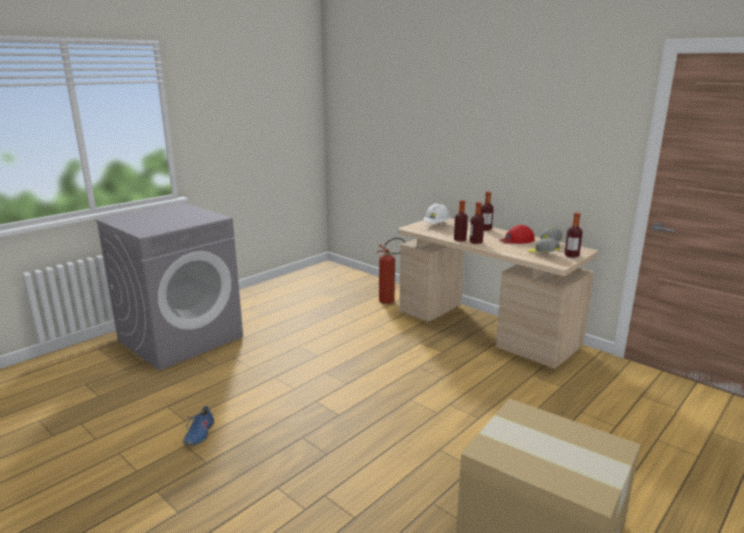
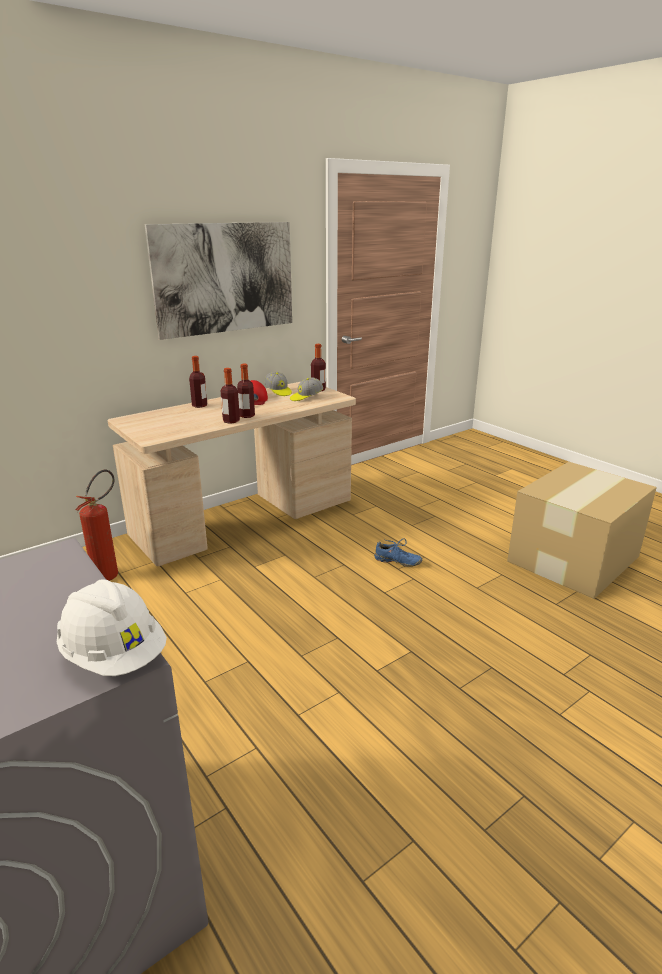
camera: 80 degrees left, 5 degrees up
blue shoe [183,406,215,446] -> blue shoe moved to [374,538,422,567]
white hard hat [423,203,450,223] -> white hard hat moved to [57,579,167,676]
none -> picture [145,222,292,340]

